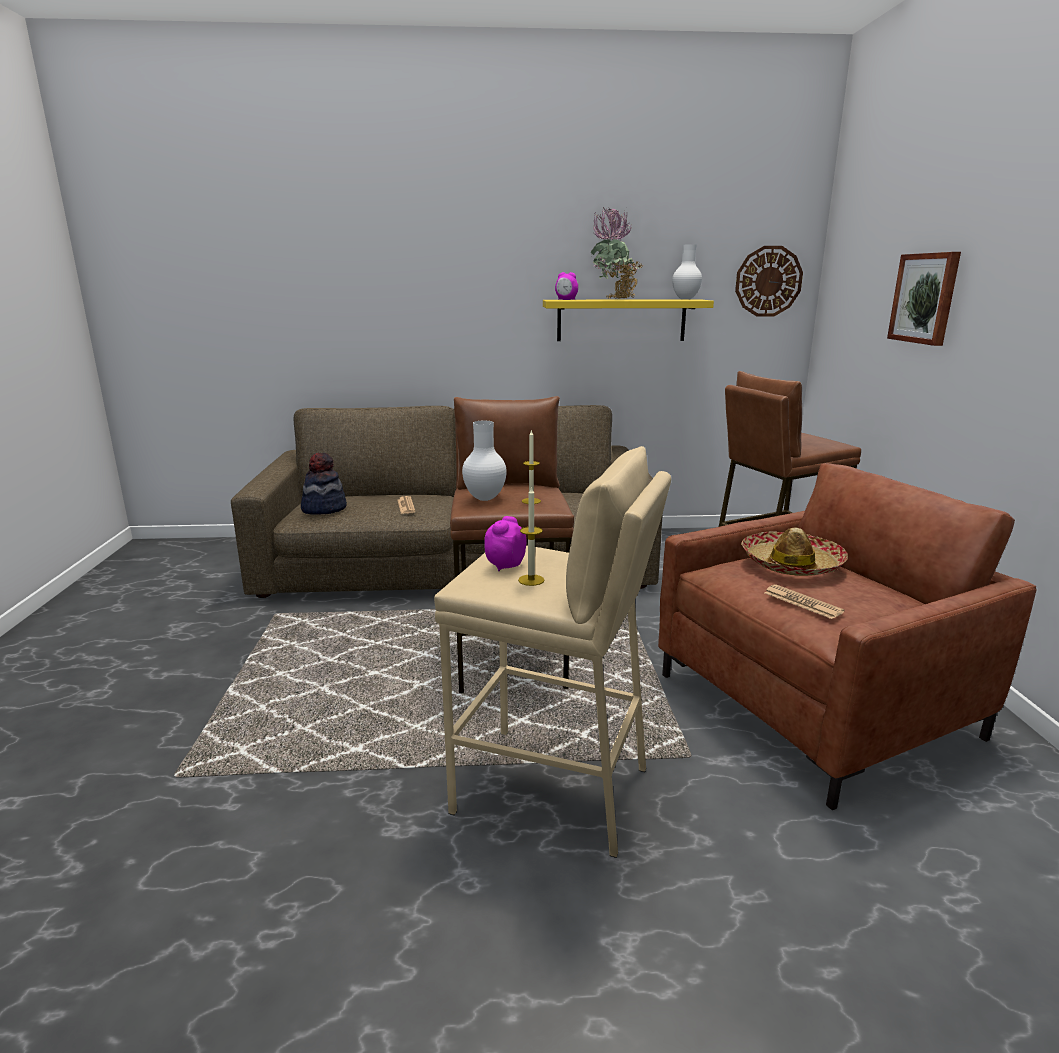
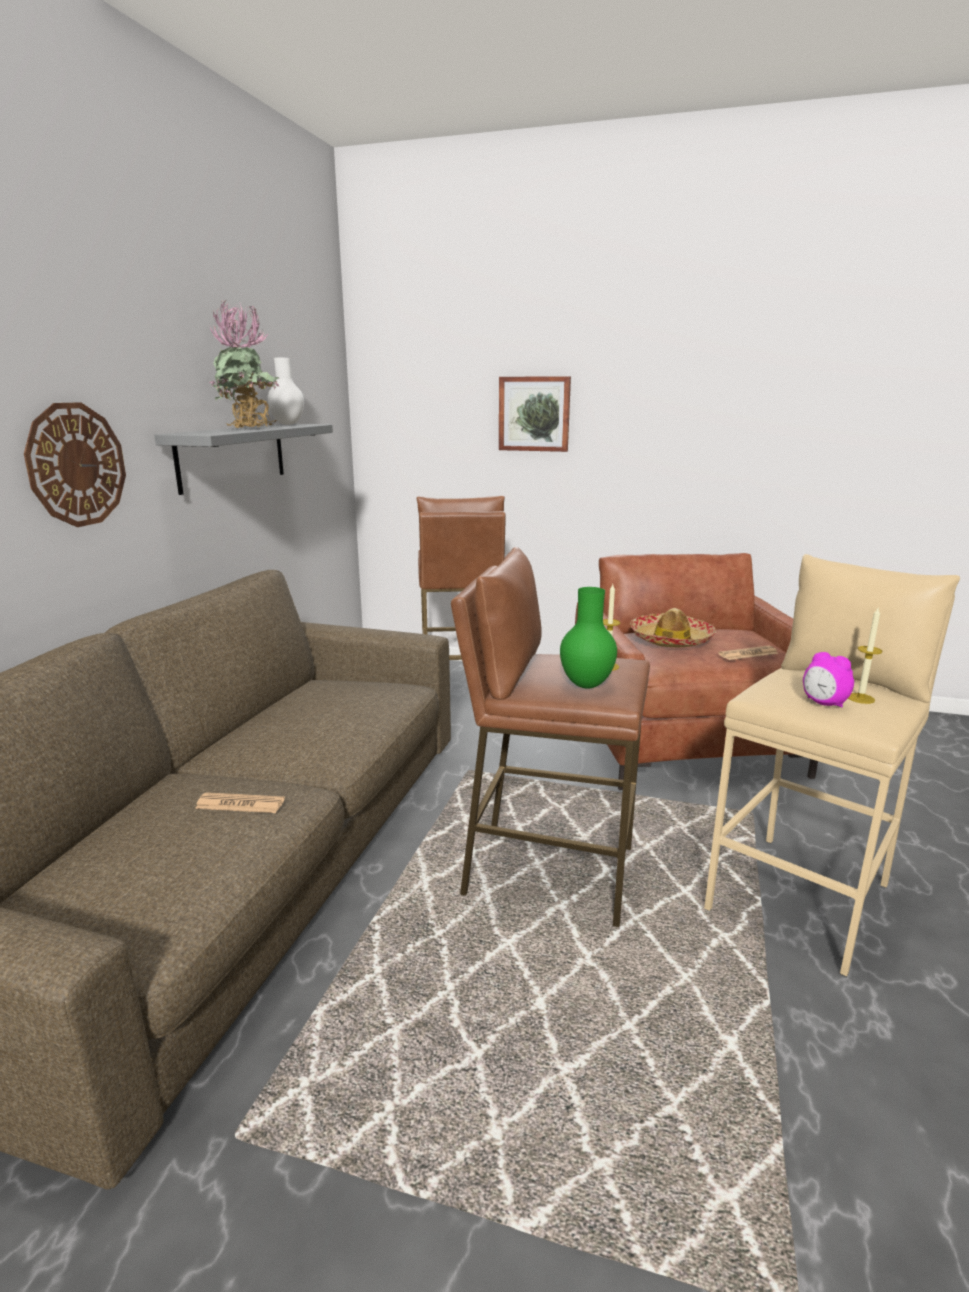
camera: 70 degrees left, 0 degrees up
hat [301,453,347,515] -> none
white vase [462,421,507,501] -> green vase [560,587,617,689]
yellow shelf [543,299,714,341] -> grey shelf [154,424,333,495]
alarm clock [555,272,578,300] -> none
wall clock [735,246,803,317] -> wall clock moved to [24,402,126,527]

